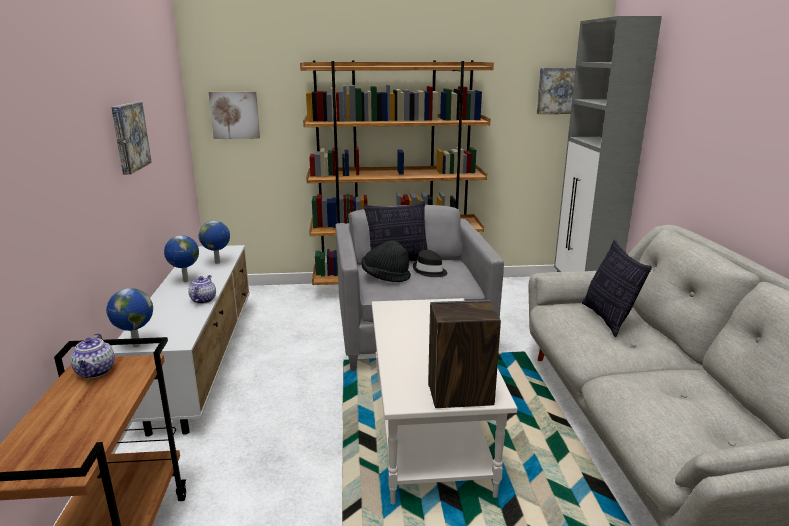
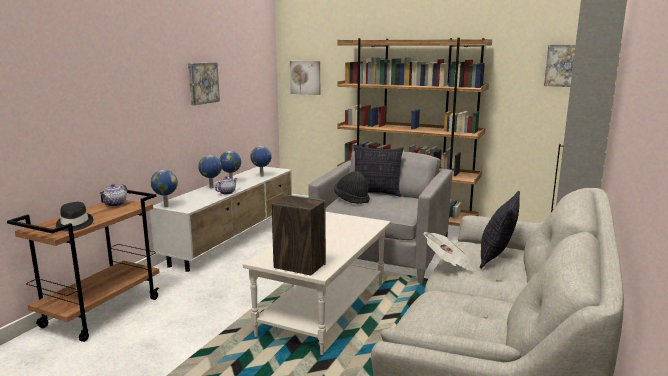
camera: 30 degrees right, 5 degrees down
black hat [413,250,447,277] -> black hat moved to [56,202,93,231]
none -> globe [198,155,222,188]
none -> newspaper [424,232,473,271]

